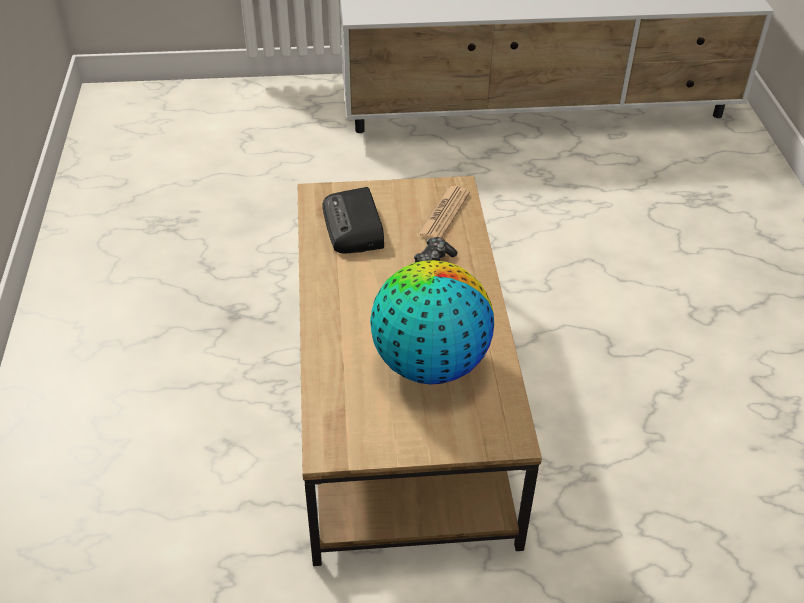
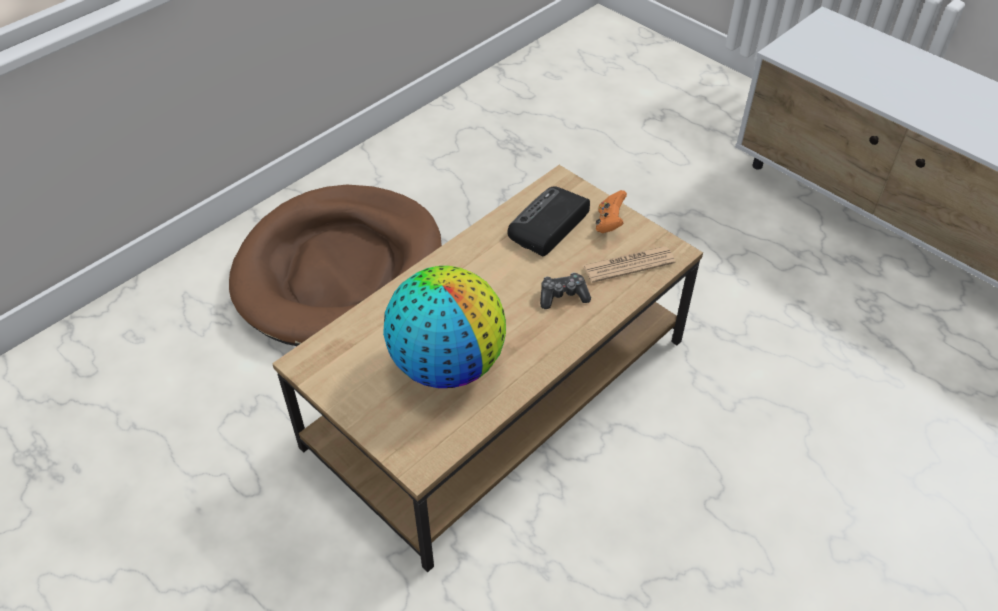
camera: 50 degrees right, 5 degrees up
none -> brown dog bed [229,185,442,346]
none -> orange game controller [596,190,627,233]

